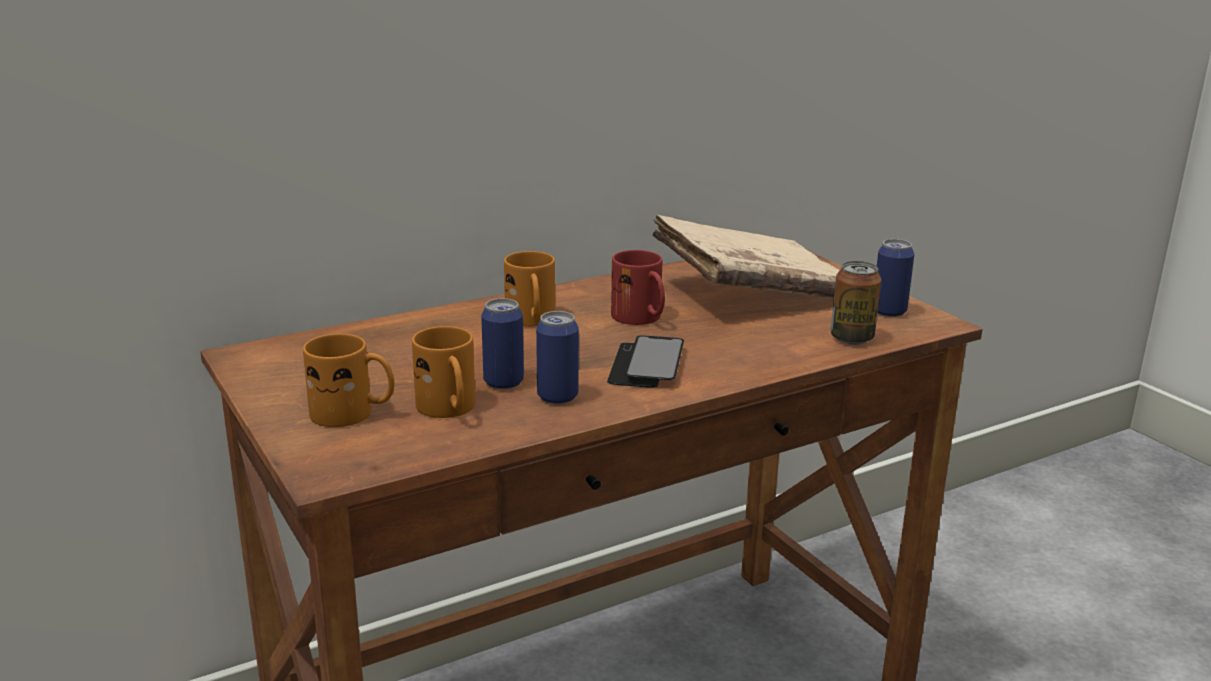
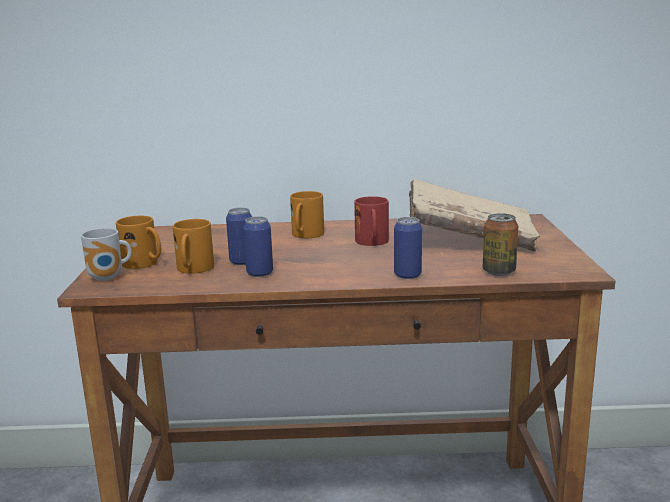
camera: 30 degrees right, 5 degrees down
phone [607,335,684,388] -> none
can [877,239,914,317] -> can moved to [394,217,422,279]
none -> mug [81,228,132,281]

